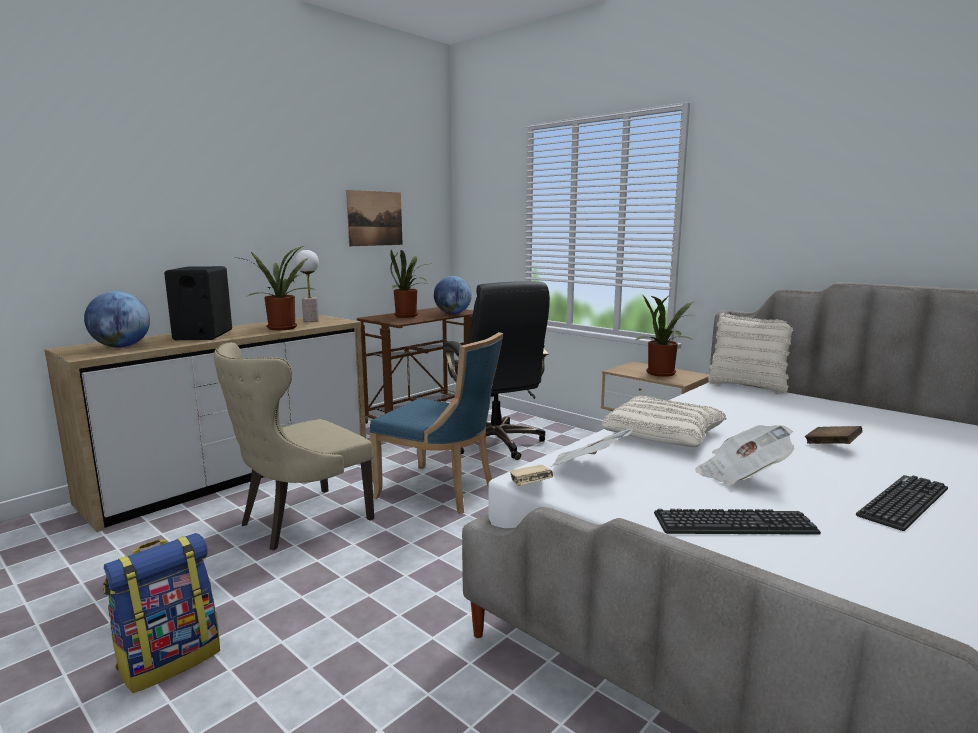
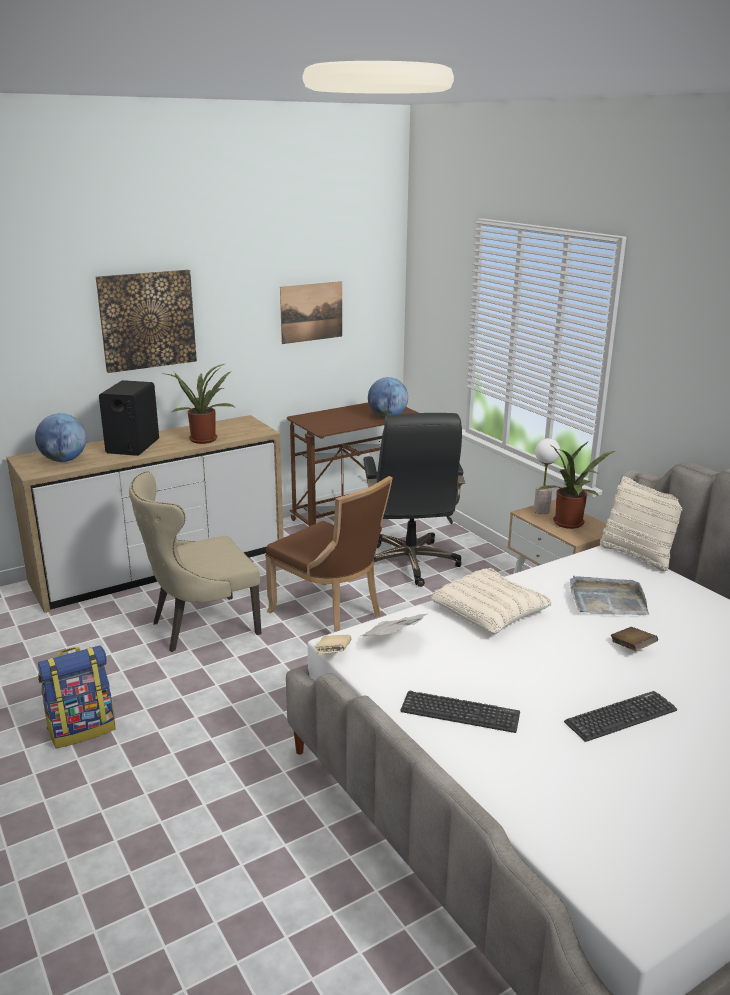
camera: 15 degrees right, 10 degrees up
table lamp [295,250,319,322] -> table lamp moved to [534,438,561,514]
blue chair [369,332,503,514] -> brown chair [265,476,393,632]
potted plant [390,250,427,317] -> none
newspaper [695,425,794,485] -> none
none -> picture [96,270,197,373]
none -> grey tray [570,576,649,615]

